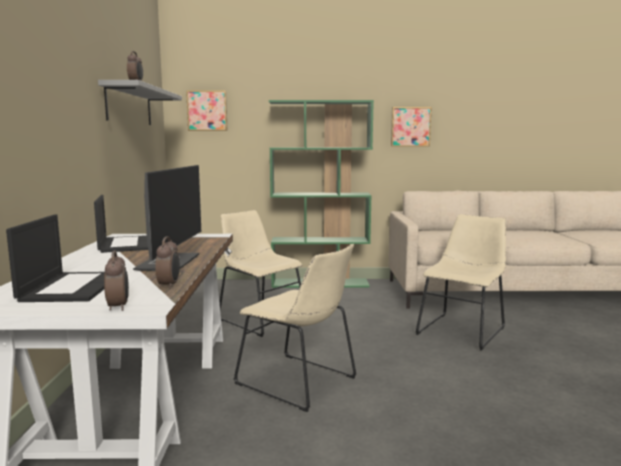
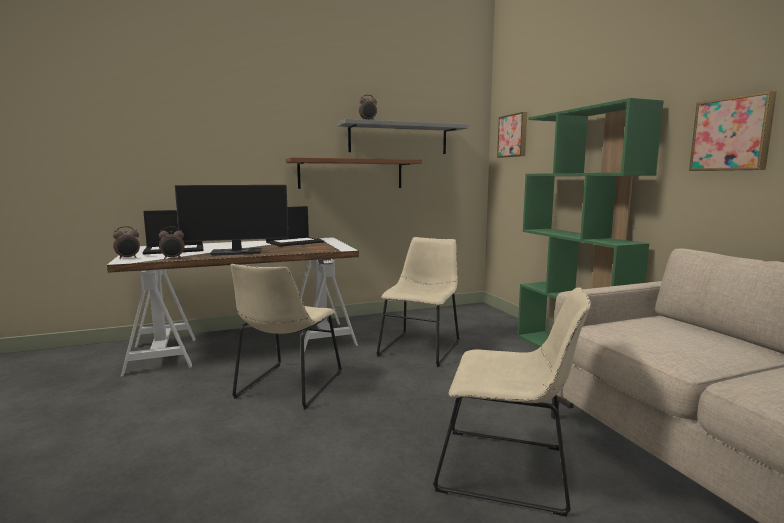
camera: 70 degrees right, 0 degrees up
none -> brown shelf [286,157,422,189]

